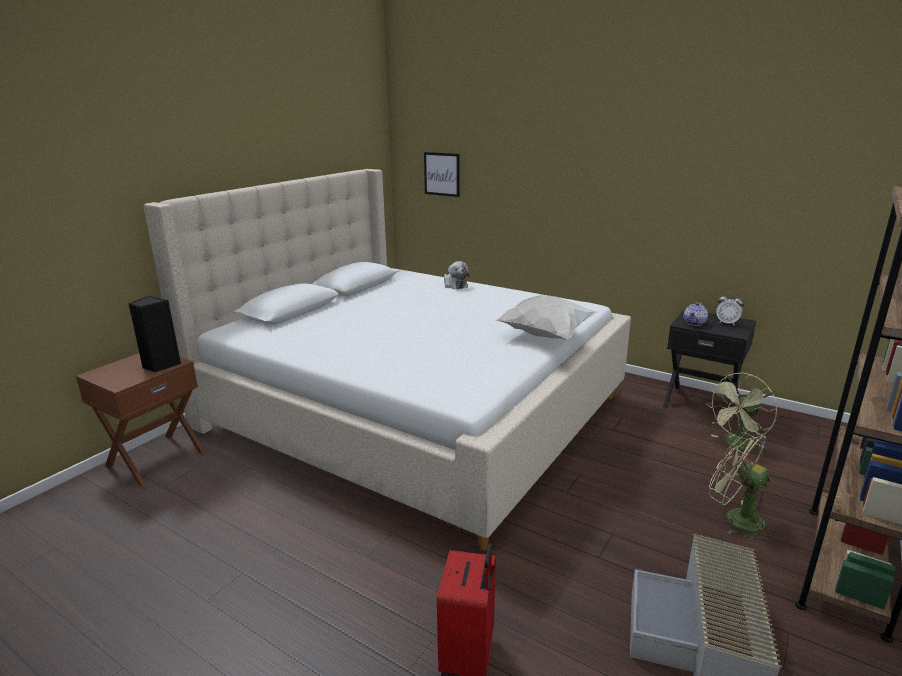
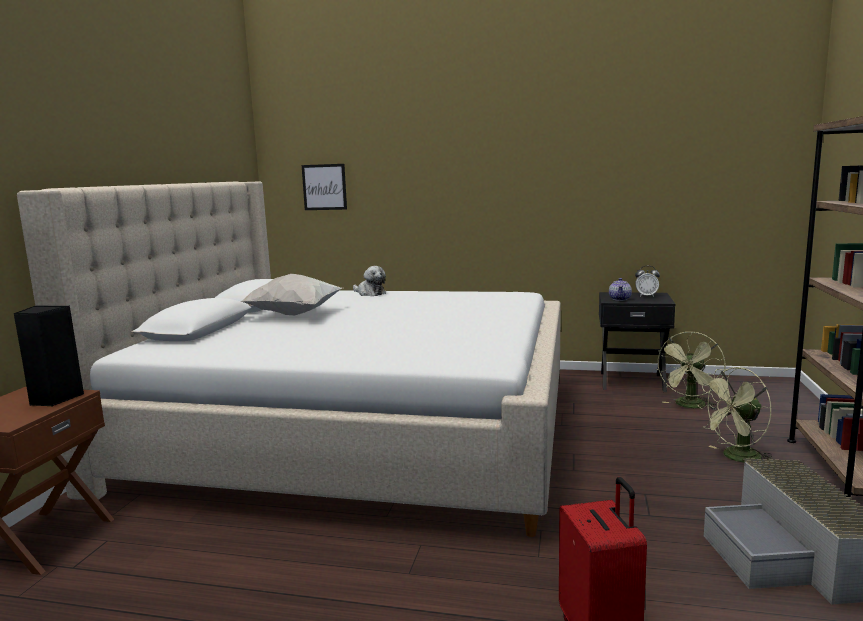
camera: 20 degrees left, 10 degrees down
white pillow [495,295,597,340] -> white pillow moved to [240,274,342,315]
green fan [709,429,772,540] -> green fan turned 45 degrees counterclockwise [698,367,773,463]

